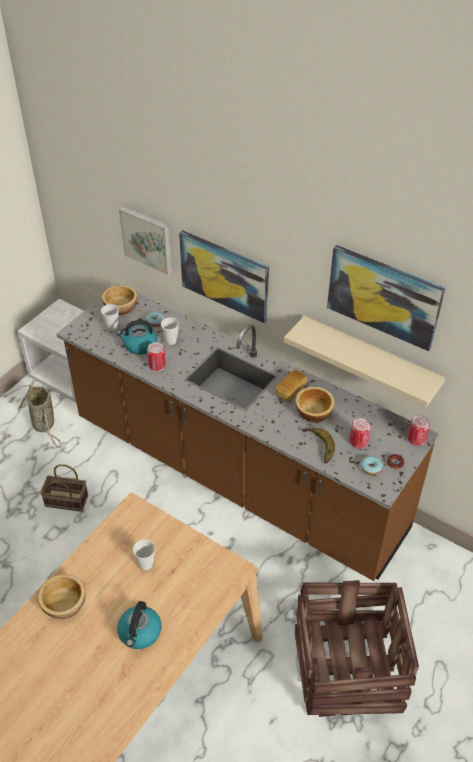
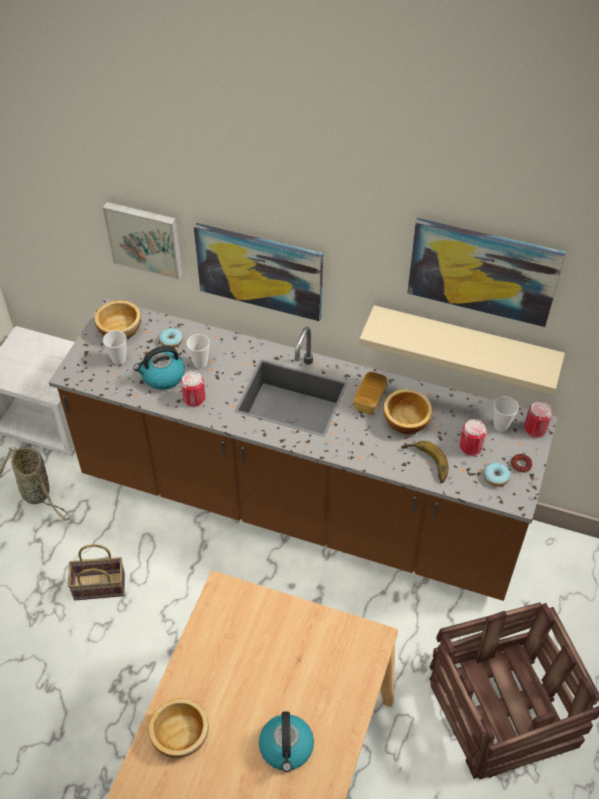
camera: 15 degrees left, 5 degrees up
cup [133,540,155,571] -> cup moved to [494,396,519,432]

